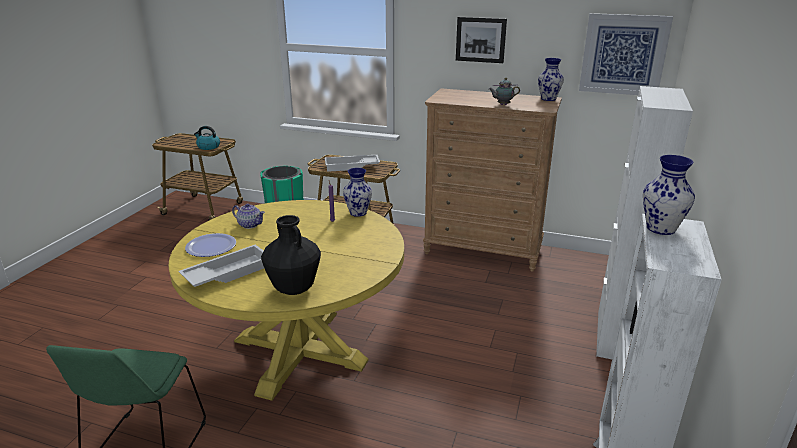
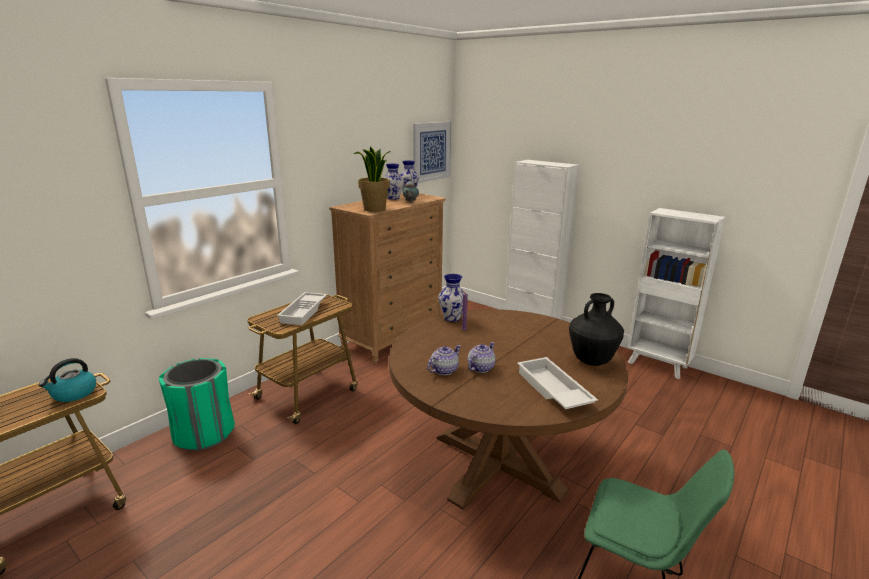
camera: 70 degrees left, 5 degrees down
yellow dining table [169,200,404,401] -> brown dining table [389,309,628,510]
plate [185,233,236,257] -> none
picture [456,17,507,63] -> none
vase [643,155,695,235] -> vase moved to [384,164,404,200]
none -> potted plant [354,147,391,212]
none -> teapot [468,342,496,373]

